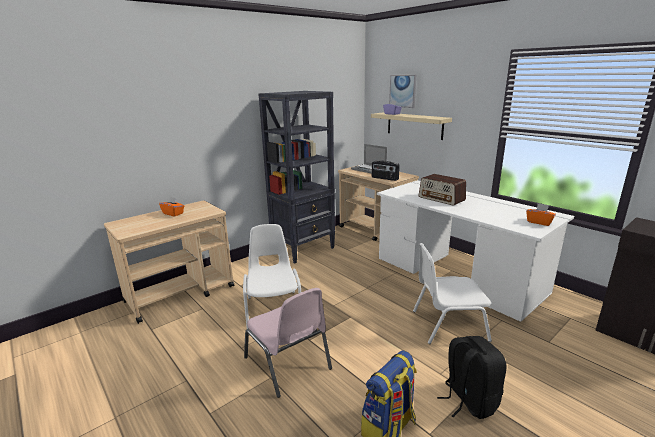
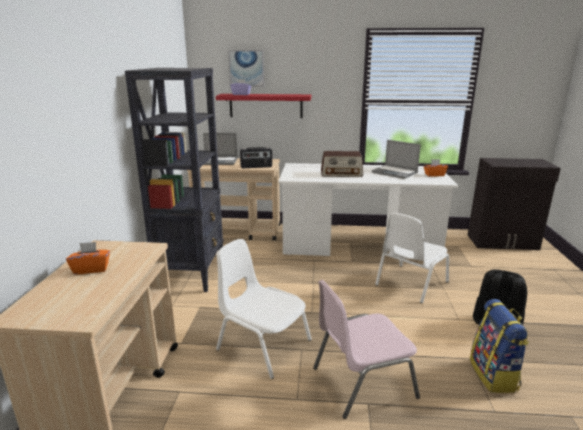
camera: 45 degrees left, 0 degrees up
pink chair [244,288,332,398] -> pink chair turned 150 degrees clockwise [313,280,420,419]
beige shelf [371,112,452,140] -> red shelf [216,94,311,118]
none -> laptop [372,140,421,179]

